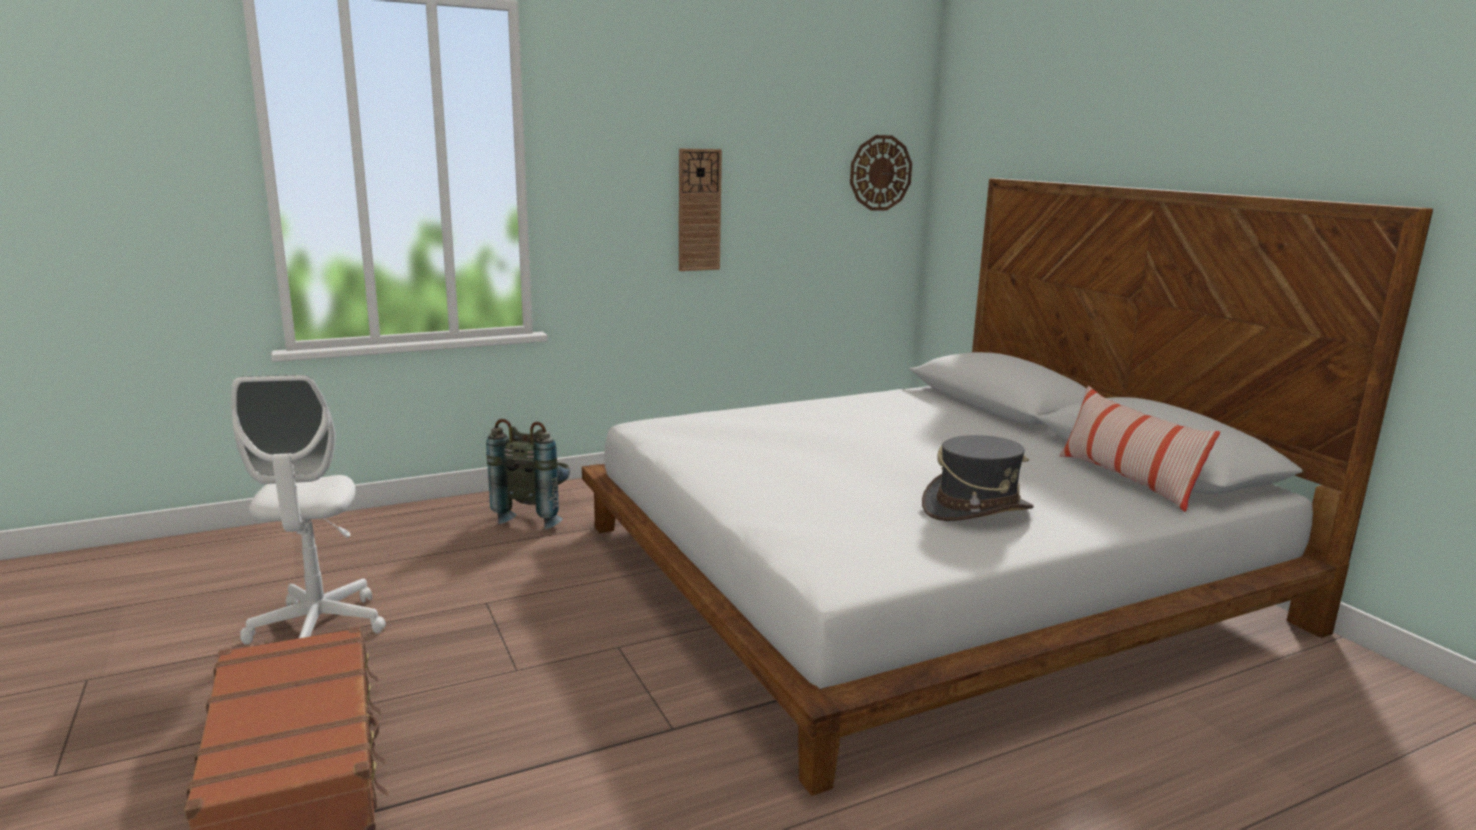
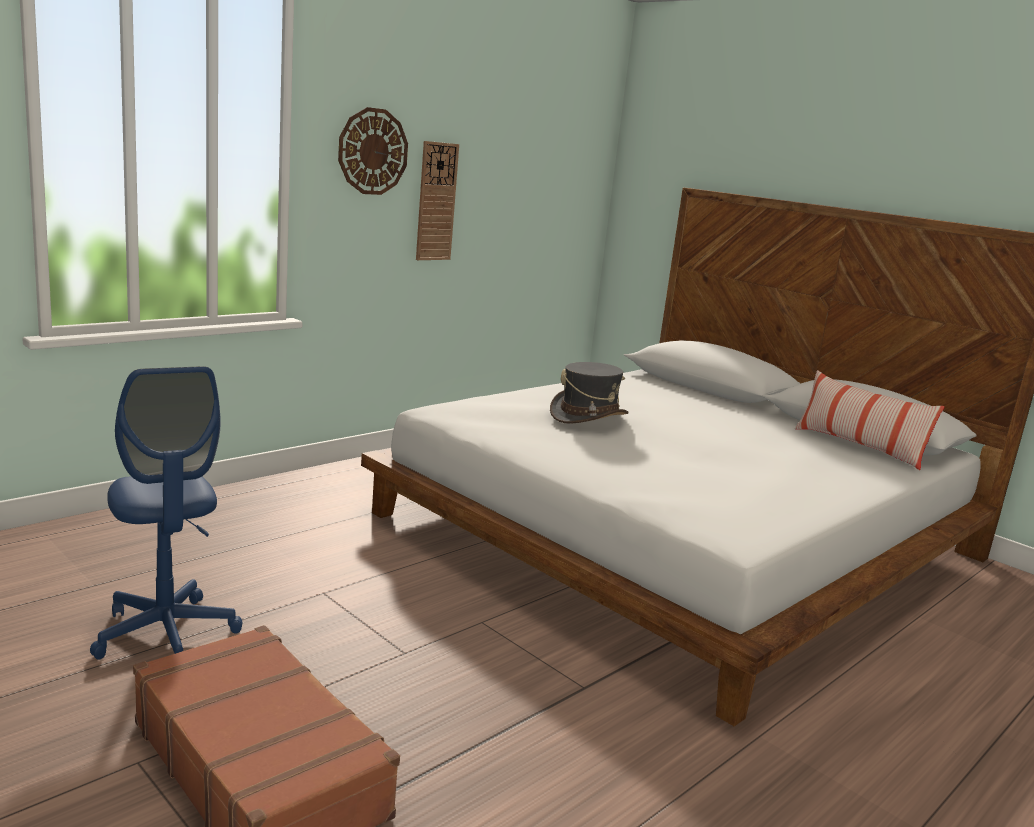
camera: 20 degrees left, 0 degrees up
white office chair [231,375,386,645] -> blue office chair [90,366,242,660]
grey backpack [486,419,570,529] -> none
wall clock [850,135,912,211] -> wall clock moved to [338,107,408,195]
grey hat [922,435,1034,521] -> grey hat moved to [550,362,629,424]

